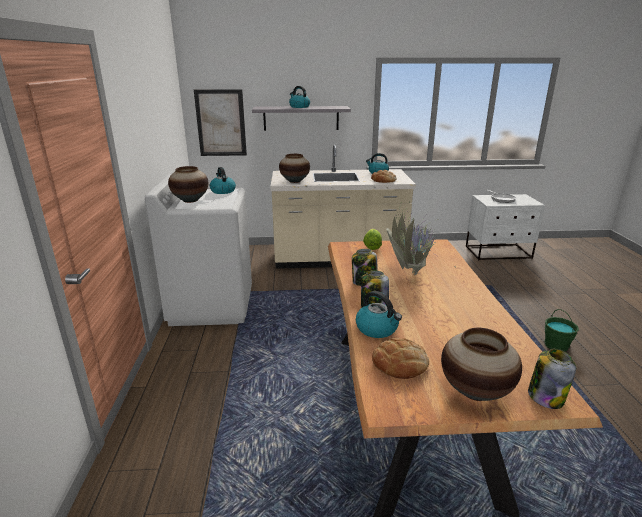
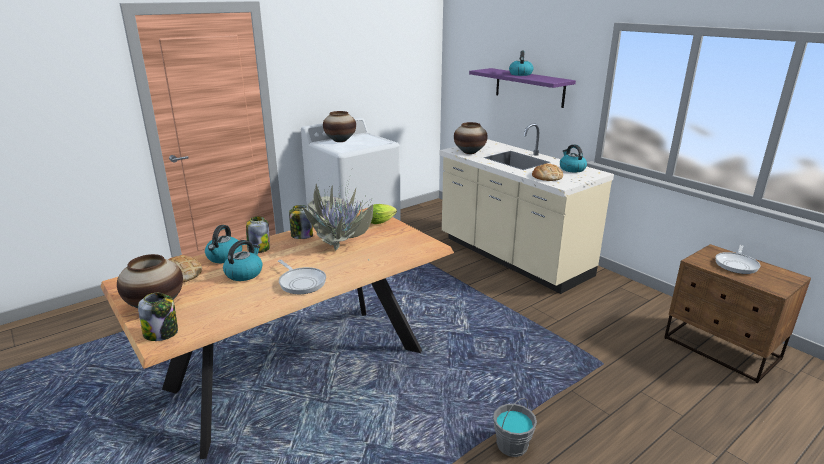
camera: 55 degrees right, 0 degrees up
picture [194,89,247,156] -> none
kettle [210,167,236,194] -> kettle moved to [223,240,263,281]
grey shelf [252,106,351,131] -> purple shelf [469,68,576,108]
white nightstand [466,194,545,260] -> brown nightstand [665,244,811,383]
green bucket [545,309,579,351] -> grey bucket [493,398,537,457]
none -> frying pan [278,260,326,294]

